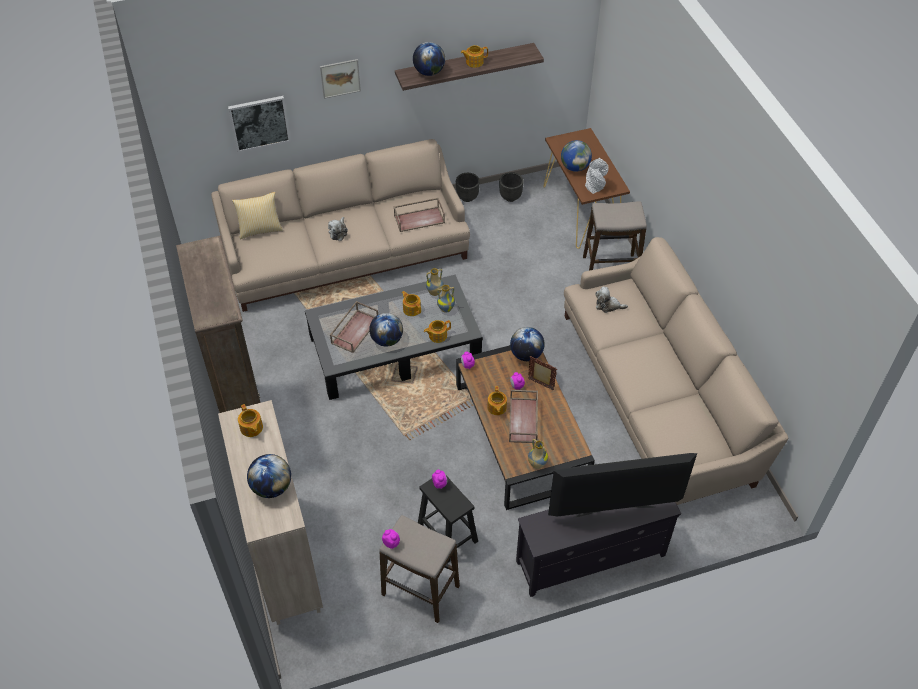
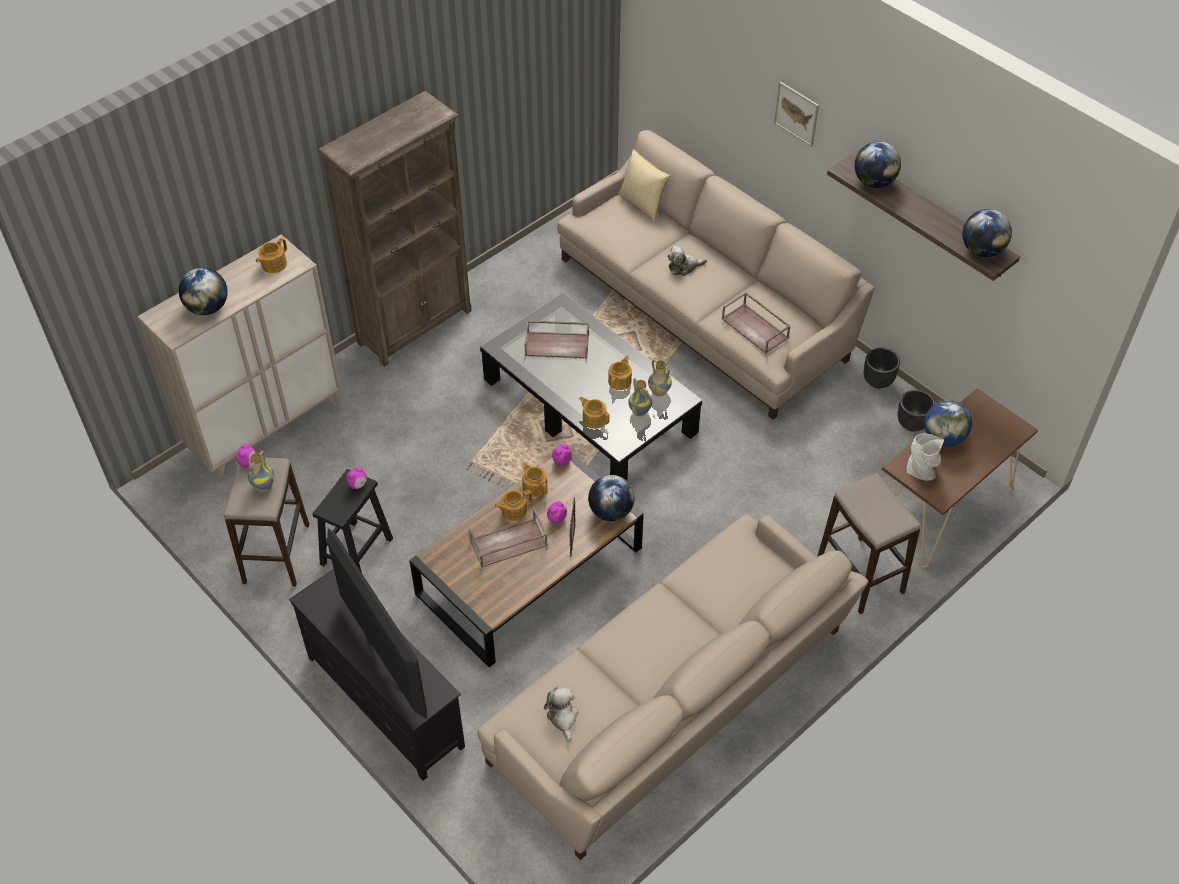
camera: 65 degrees right, 0 degrees up
picture [228,96,291,152] -> none
globe [369,313,403,347] -> globe moved to [962,209,1012,257]
teapot [461,45,488,68] -> teapot moved to [521,462,547,497]
vase [528,439,548,469] -> vase moved to [248,451,274,492]
plush toy [596,287,628,313] -> plush toy moved to [544,686,578,742]

